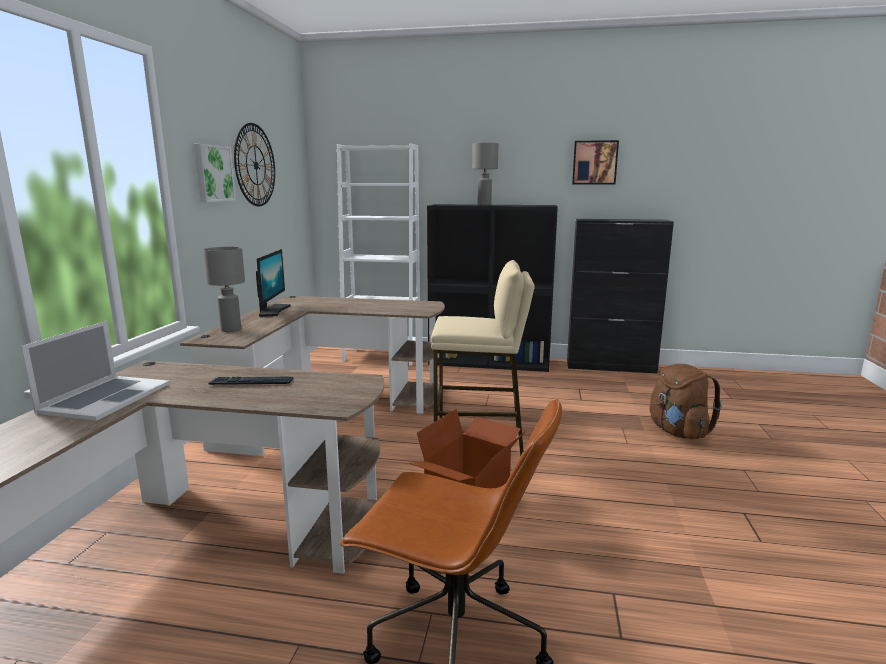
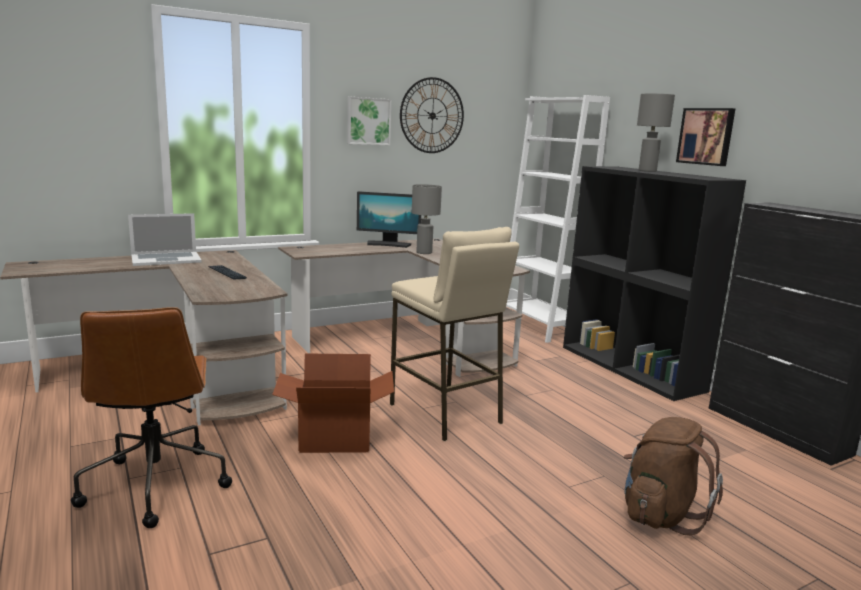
camera: 50 degrees right, 0 degrees up
grey table lamp [203,247,245,332] -> grey table lamp moved to [412,184,442,254]
monitor [256,249,291,317] -> monitor turned 45 degrees clockwise [357,191,421,248]
picture [572,140,619,185] -> picture moved to [676,108,735,166]

